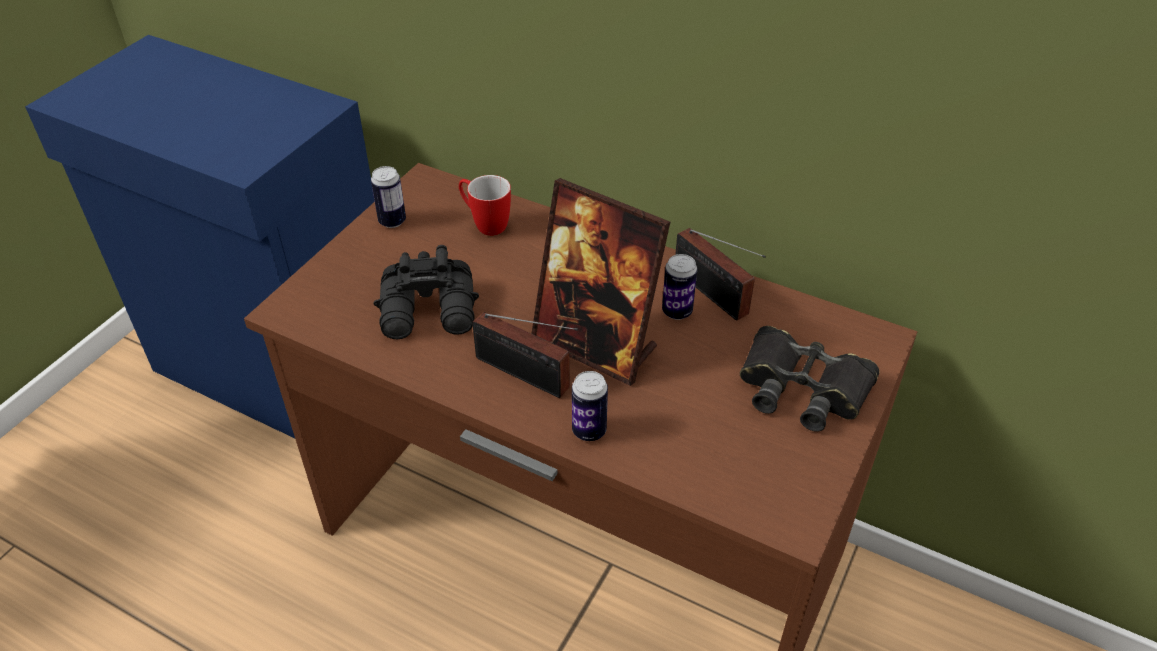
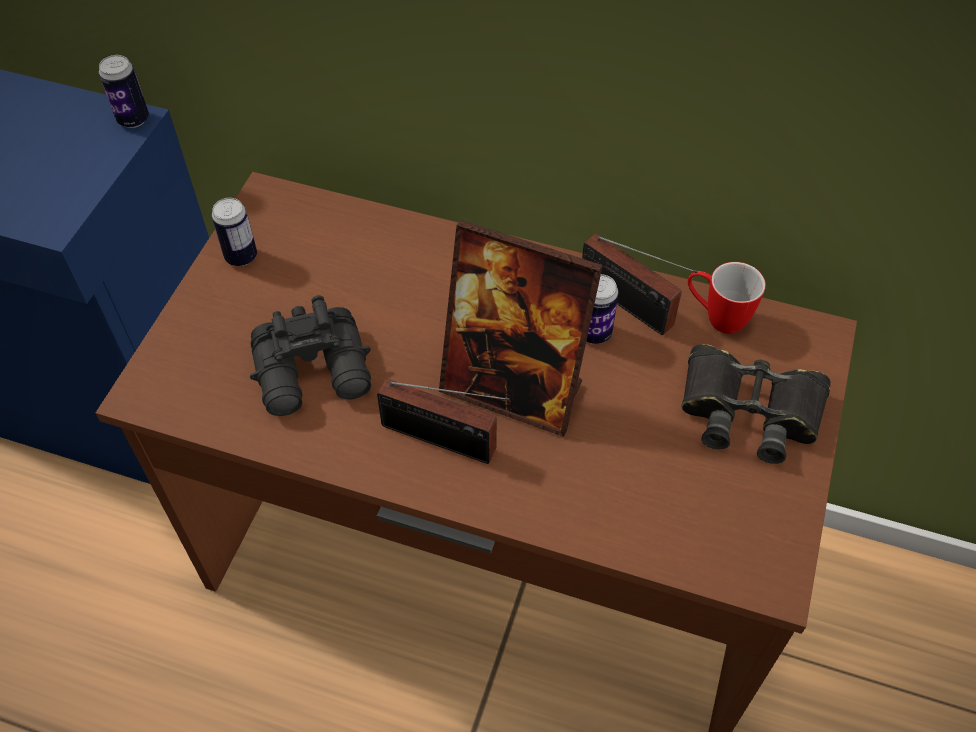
camera: 10 degrees left, 10 degrees up
mug [459,175,511,236] -> mug moved to [688,262,766,334]
can [572,371,608,441] -> can moved to [99,55,149,128]

